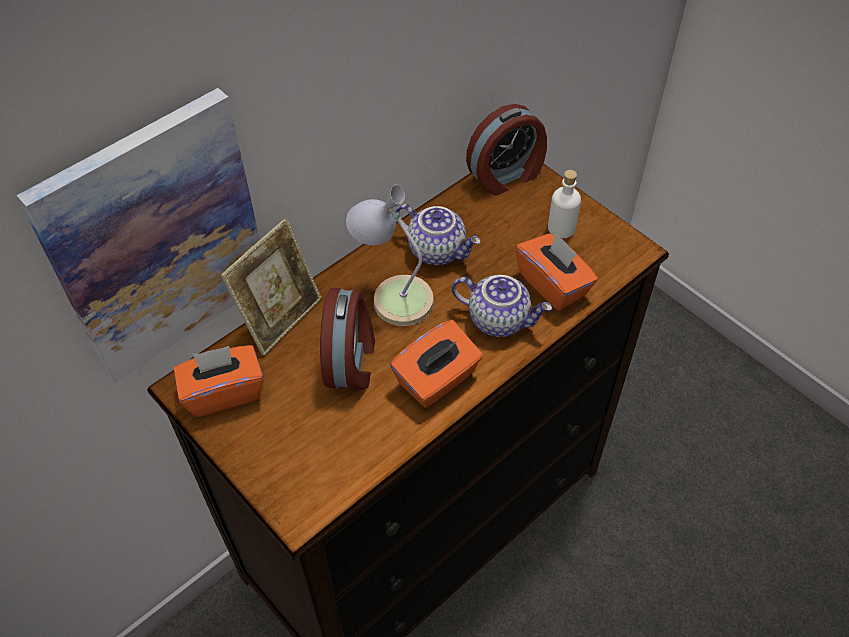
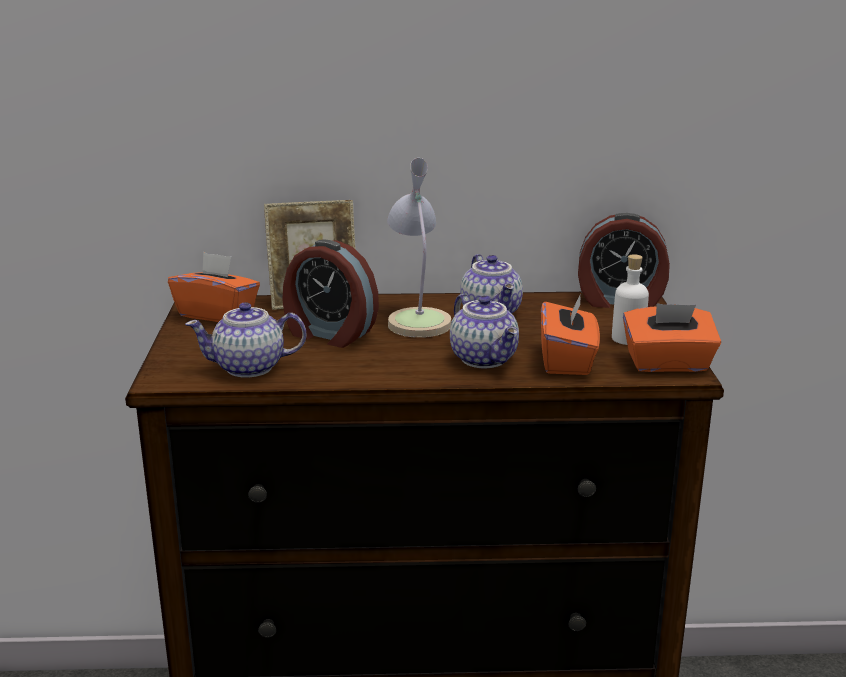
camera: 40 degrees right, 30 degrees down
picture [17,88,260,383] -> none
alarm clock [320,288,375,390] -> alarm clock turned 75 degrees clockwise [282,240,379,348]
orange tissue box [390,320,483,408] -> orange tissue box moved to [623,303,721,372]
none -> teapot [185,302,307,378]

